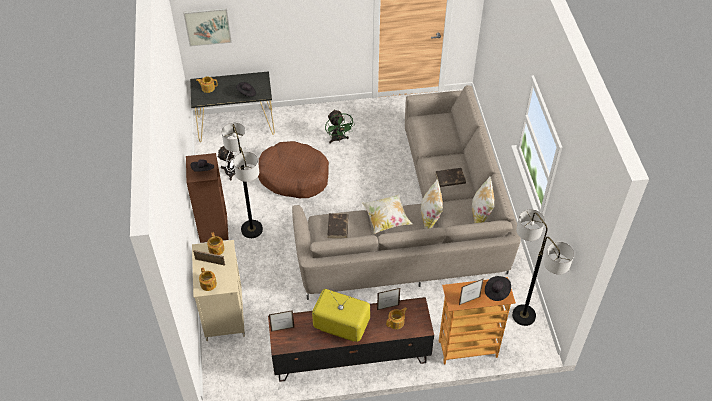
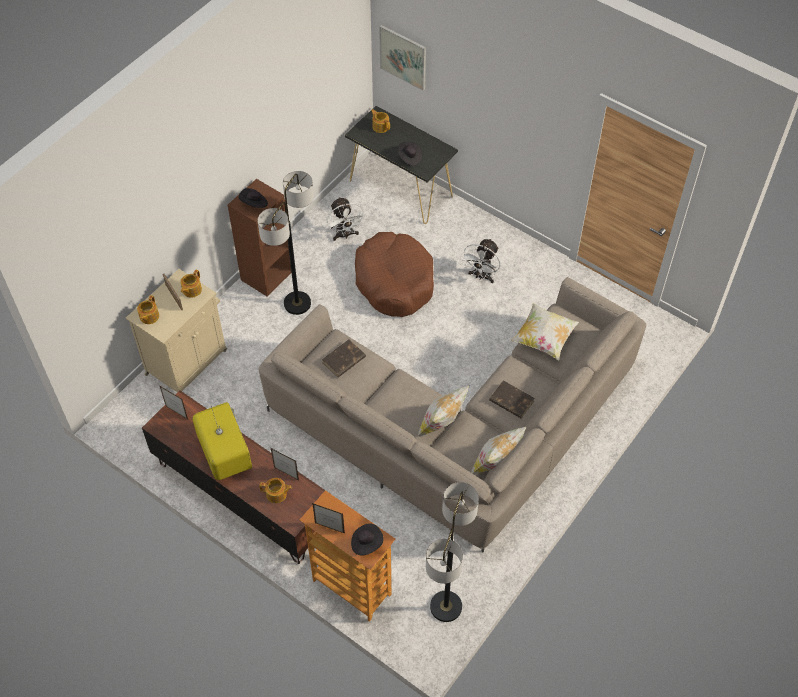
camera: 45 degrees right, 5 degrees up
green fan [325,109,355,144] -> white fan [461,238,500,283]
pillow [362,194,412,234] -> pillow moved to [511,303,579,361]

